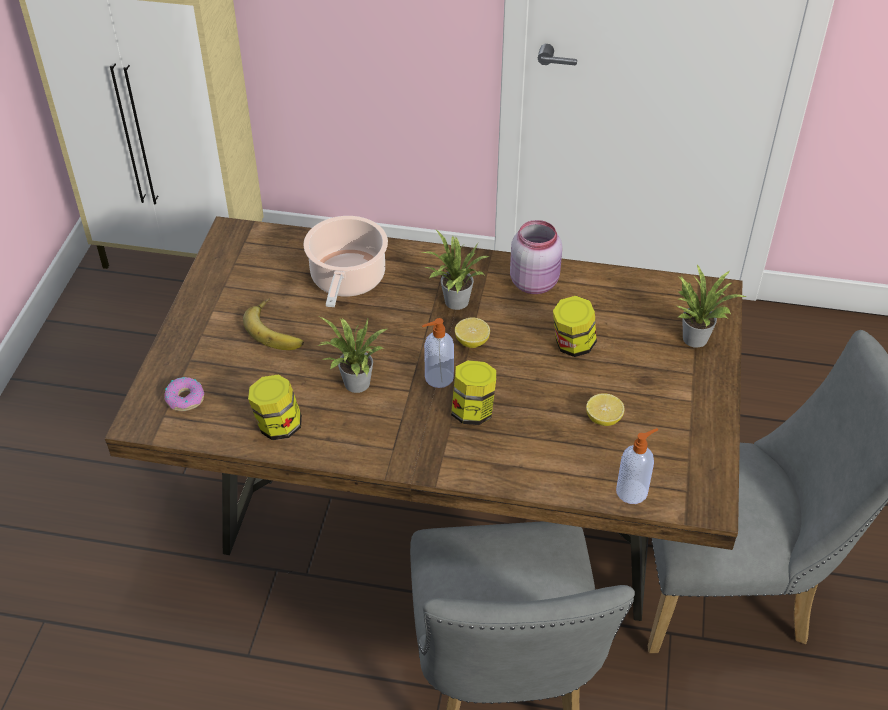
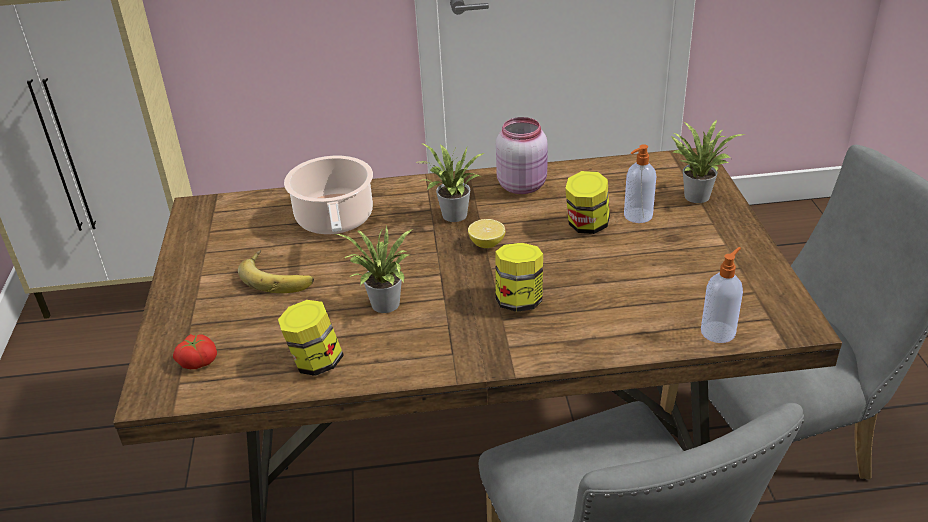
camera: 15 degrees left, 10 degrees down
donut [164,377,204,411] -> tomato [173,334,217,369]
soap dispenser [422,318,454,388] -> soap dispenser moved to [624,144,656,223]
lemon [586,393,624,426] -> none

